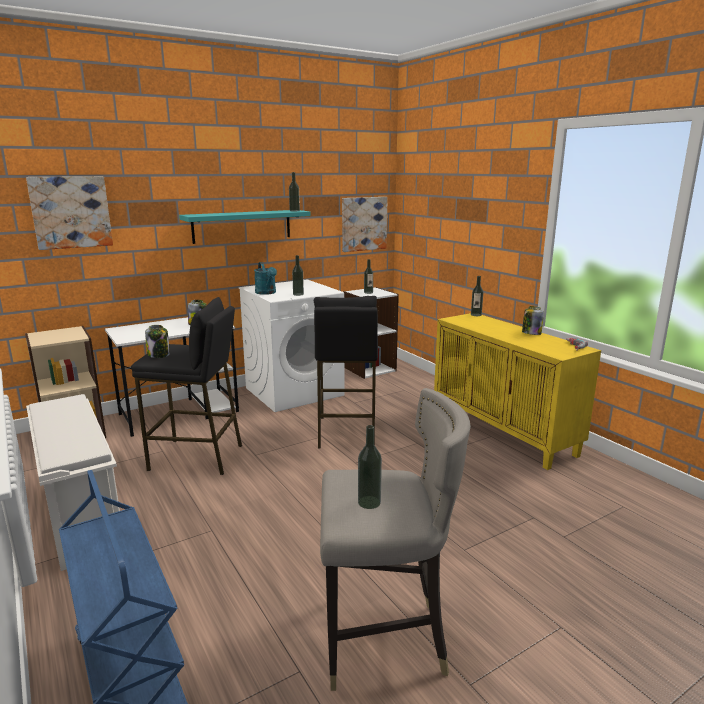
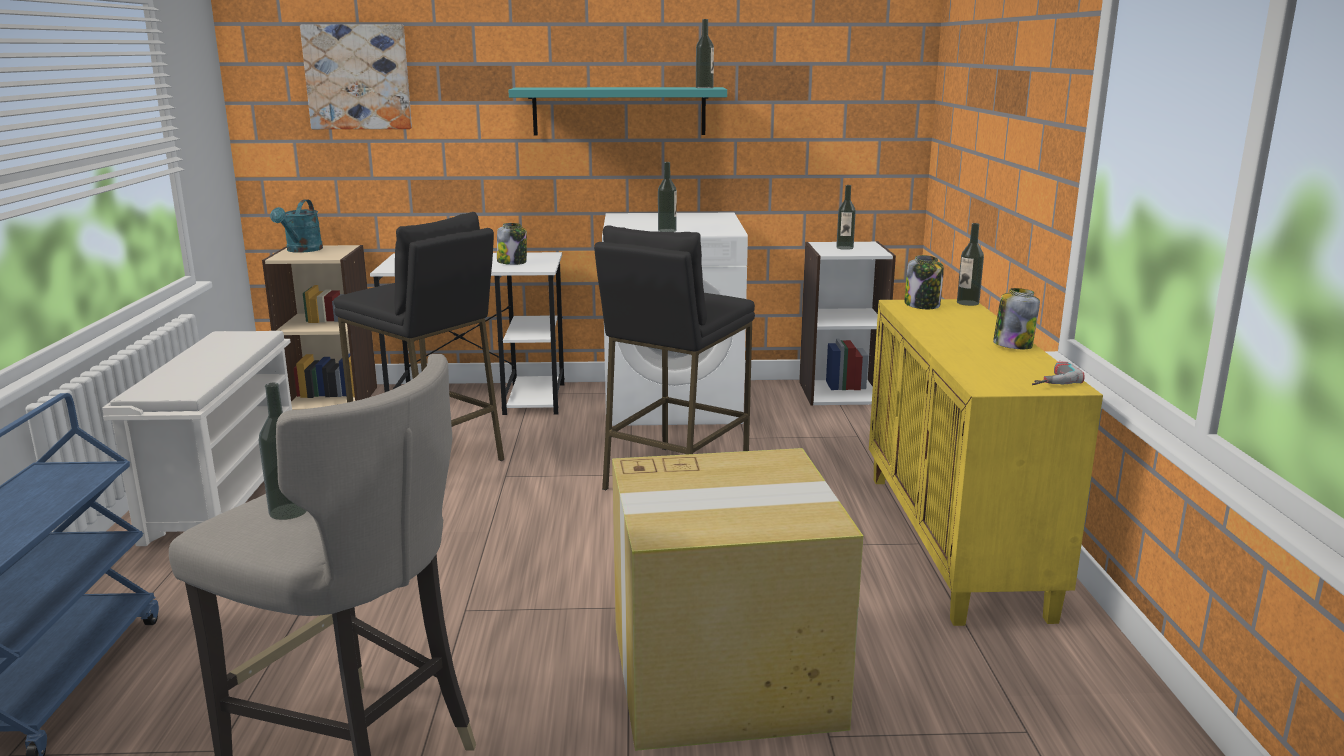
camera: 30 degrees right, 0 degrees up
jar [145,325,170,358] -> jar moved to [904,255,944,309]
turquoise watering can [254,262,277,295] -> turquoise watering can moved to [270,200,323,253]
picture [342,197,388,252] -> none
none -> cardboard box [612,448,863,751]

